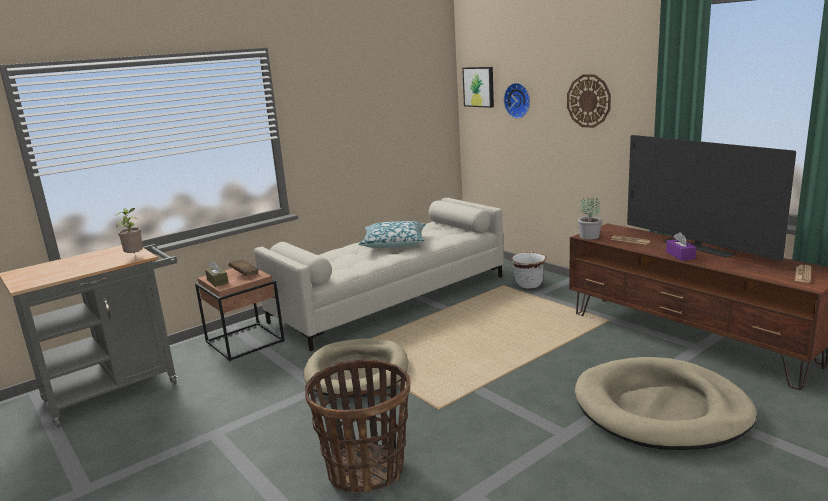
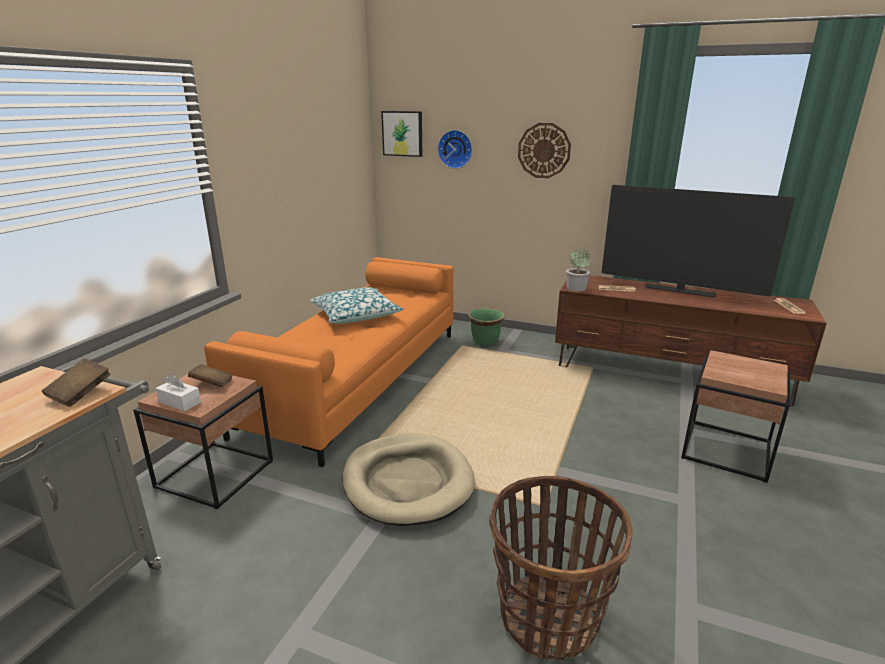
camera: 30 degrees left, 5 degrees up
potted plant [115,208,143,253] -> brown book [42,358,111,407]
brown tissue box [205,261,228,287] -> white tissue box [156,374,201,411]
beige sofa [254,198,504,351] -> orange sofa [204,257,453,467]
white planter [511,252,547,289] -> green planter [468,308,505,346]
beige dog bed [575,357,757,450] -> brown side table [681,350,790,483]
purple tissue box [666,232,696,261] -> none

